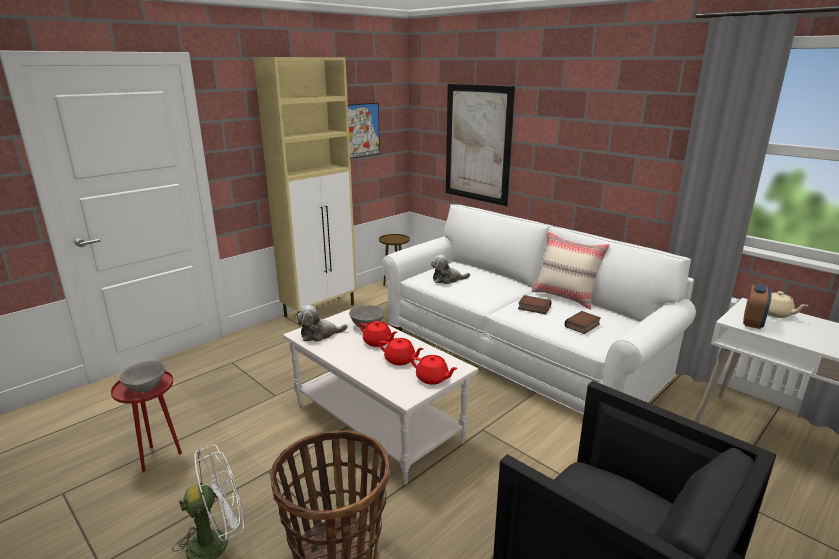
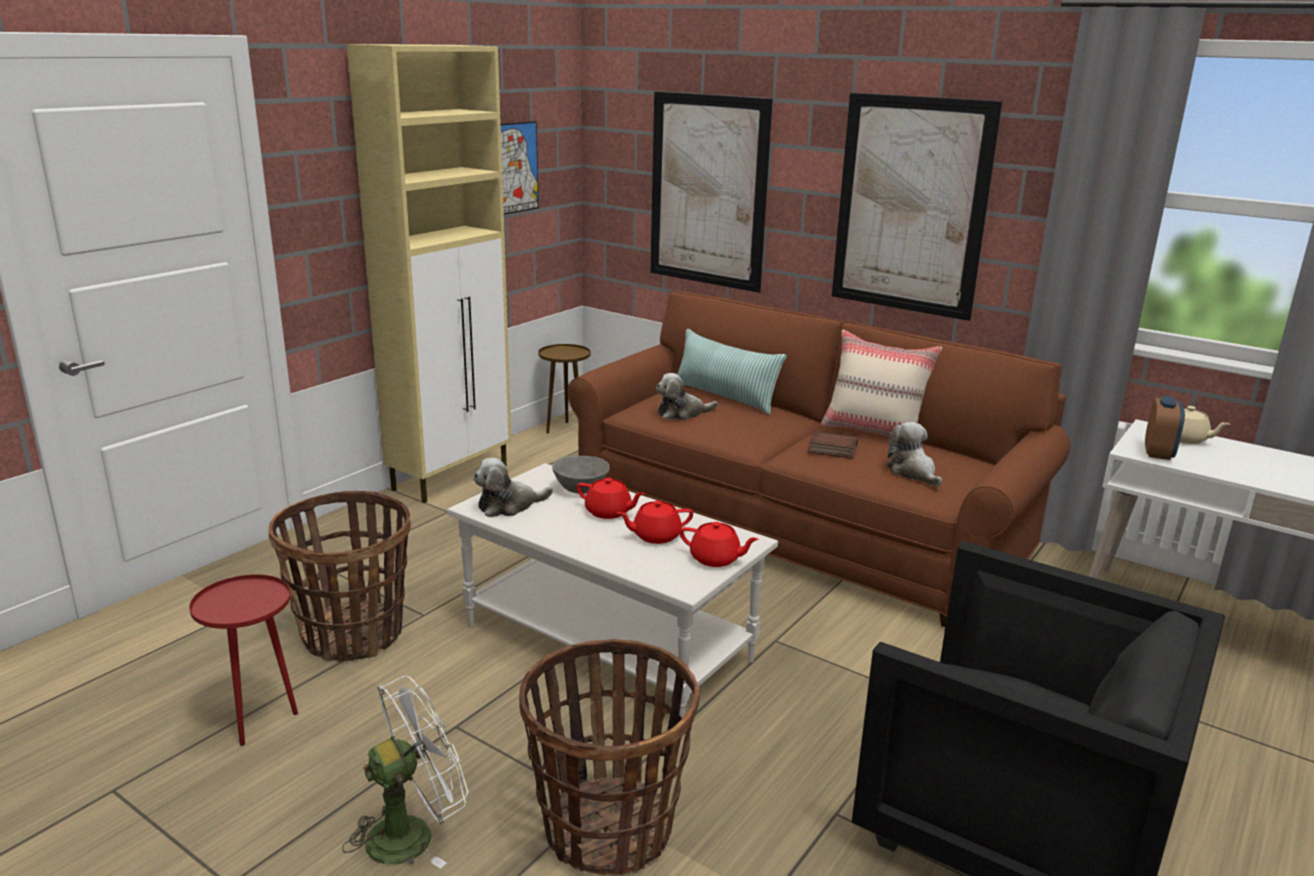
camera: 10 degrees left, 0 degrees up
grey bowl [119,361,166,393] -> none
red teapot [379,338,424,365] -> red teapot turned 150 degrees clockwise [617,500,693,544]
white sofa [382,204,696,415] -> brown sofa [568,291,1070,627]
book [565,311,601,334] -> plush toy [887,422,942,486]
none -> basket [269,491,411,662]
none -> pillow [677,329,787,415]
none -> picture [832,92,1003,321]

